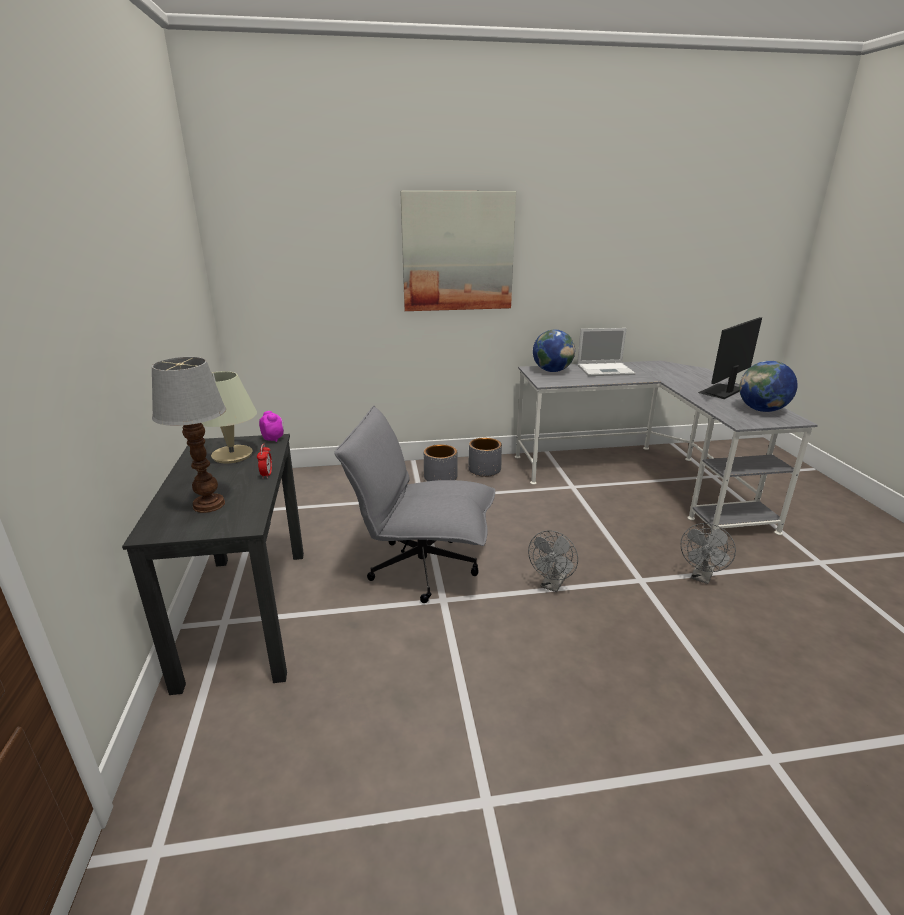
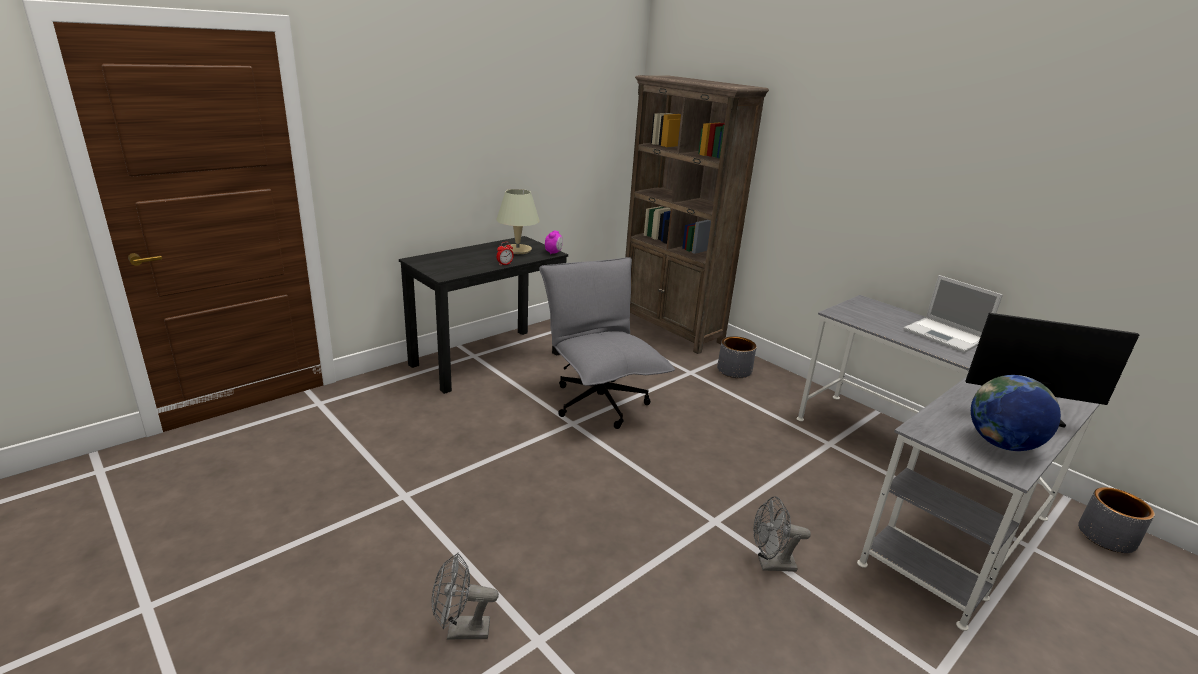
camera: 55 degrees right, 0 degrees up
table lamp [152,357,226,513] -> none
picture [400,191,516,311] -> none
grey planter [468,438,502,477] -> grey planter moved to [1078,487,1155,553]
grey fan [528,530,578,592] -> grey fan moved to [432,552,499,640]
globe [533,330,575,372] -> none
none -> brown bookcase [625,75,769,354]

